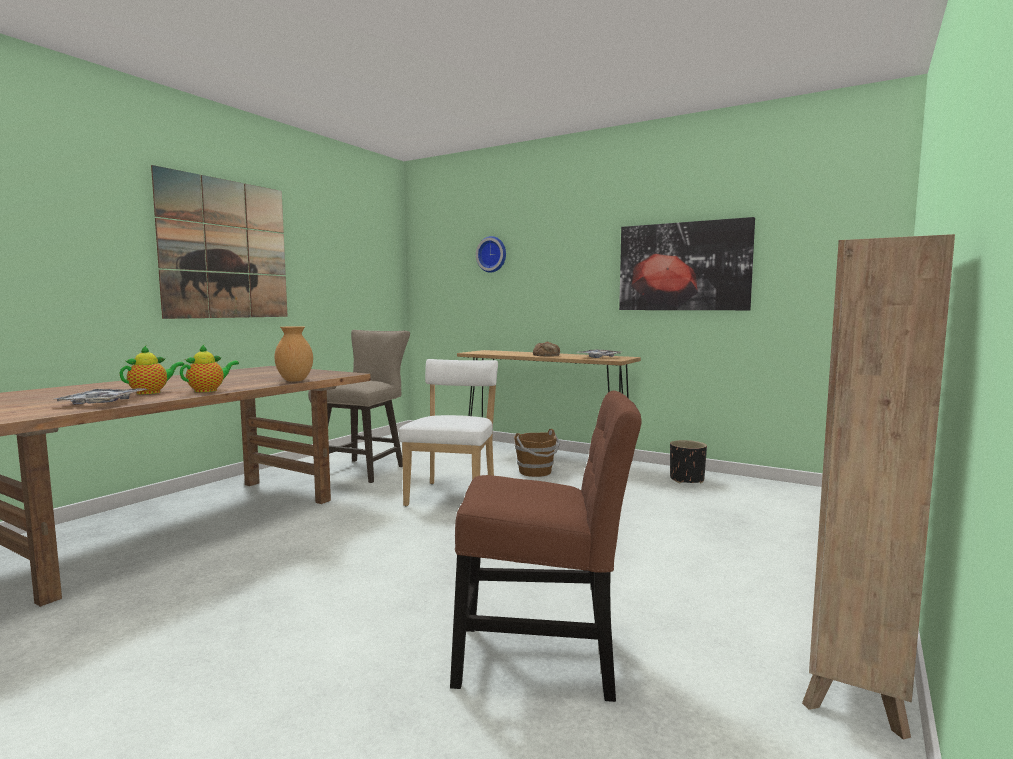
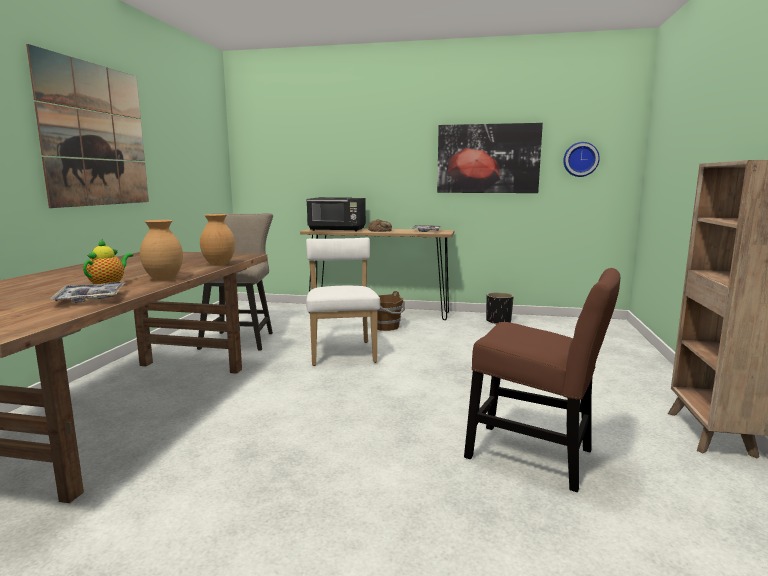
camera: 20 degrees left, 5 degrees up
teapot [180,345,239,392] -> brown vase [140,220,183,280]
brown chair [450,390,641,702] -> brown chair turned 45 degrees clockwise [464,268,620,492]
wall clock [476,236,506,273] -> wall clock moved to [563,142,600,177]
none -> black microwave [306,197,366,231]

